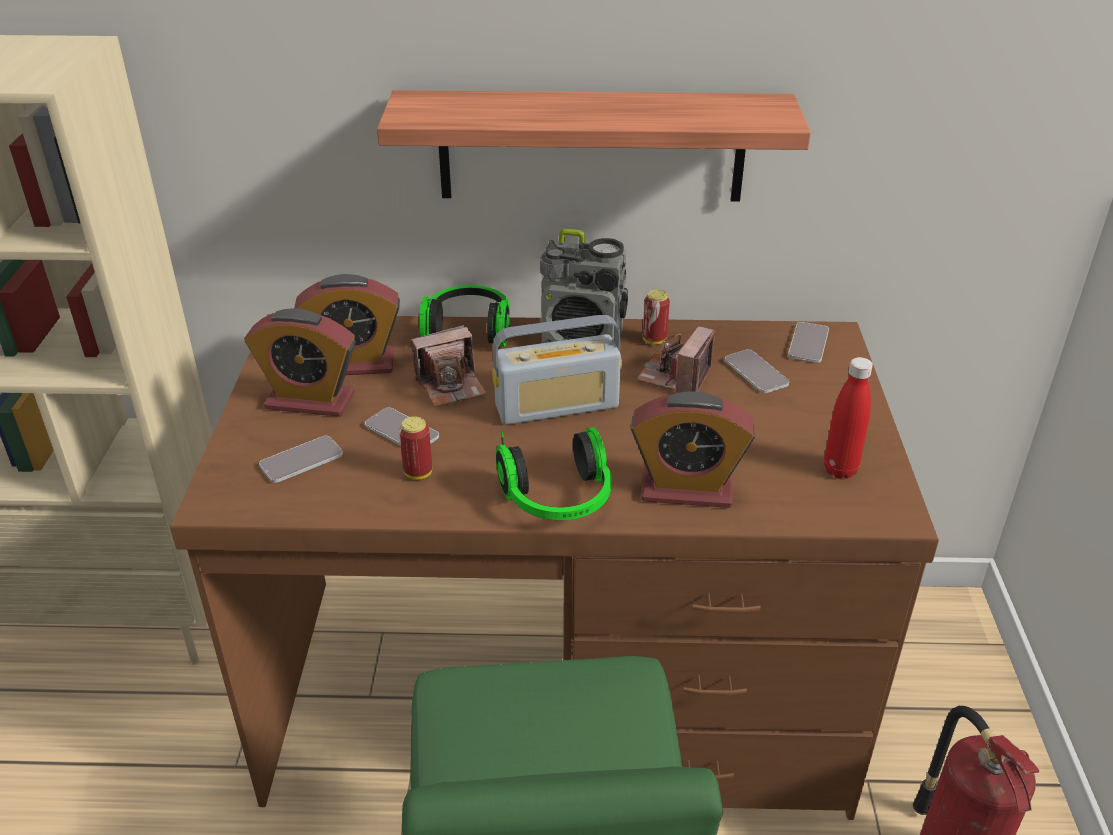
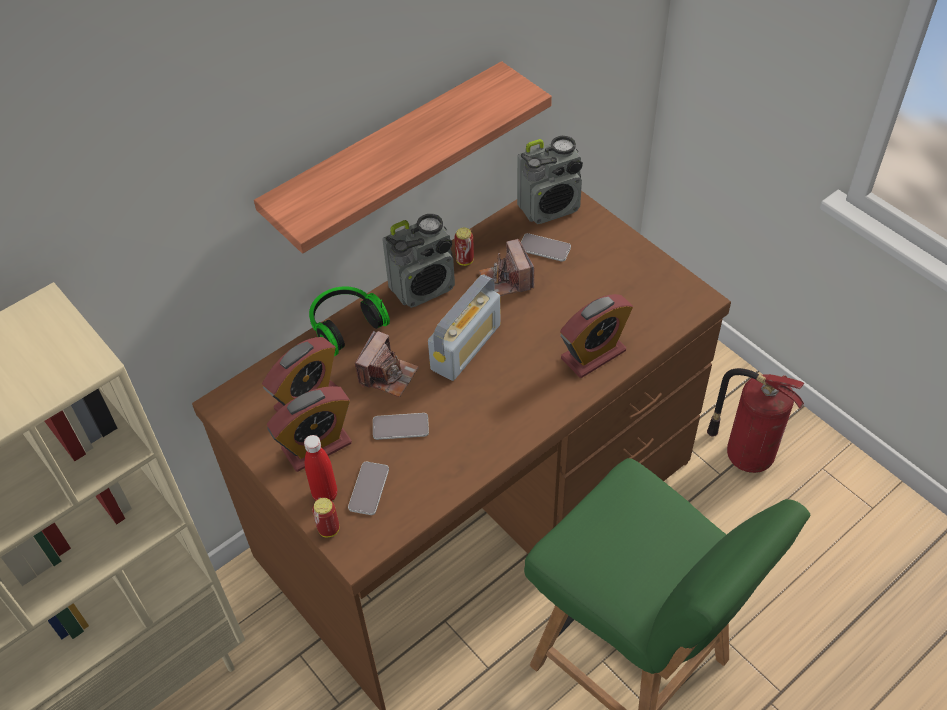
camera: 40 degrees left, 15 degrees up
can [399,416,432,480] -> can moved to [312,498,339,538]
headphones [496,427,612,520] -> none
phone [788,322,829,363] -> radio [517,136,583,224]
red bottle [824,357,873,479] -> red bottle moved to [304,435,337,501]

